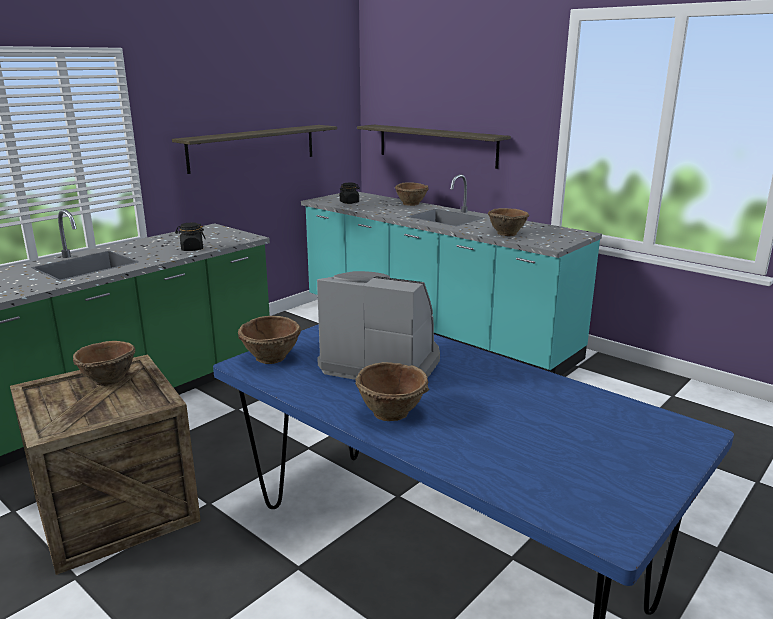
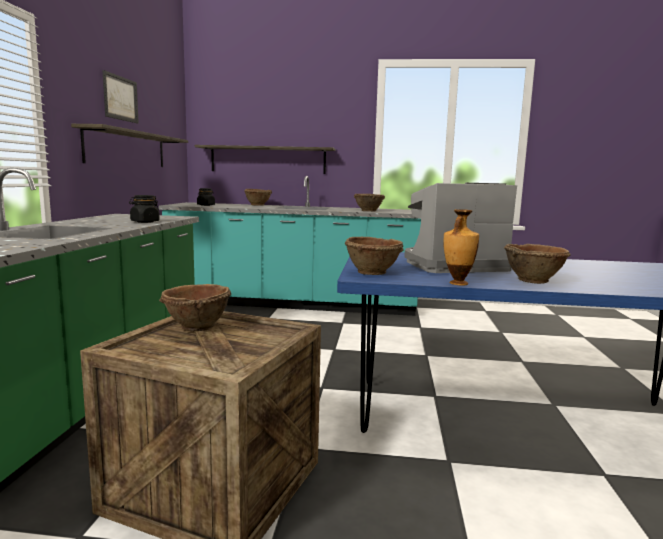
camera: 35 degrees left, 10 degrees down
none -> picture [102,70,139,124]
none -> vase [443,209,479,286]

